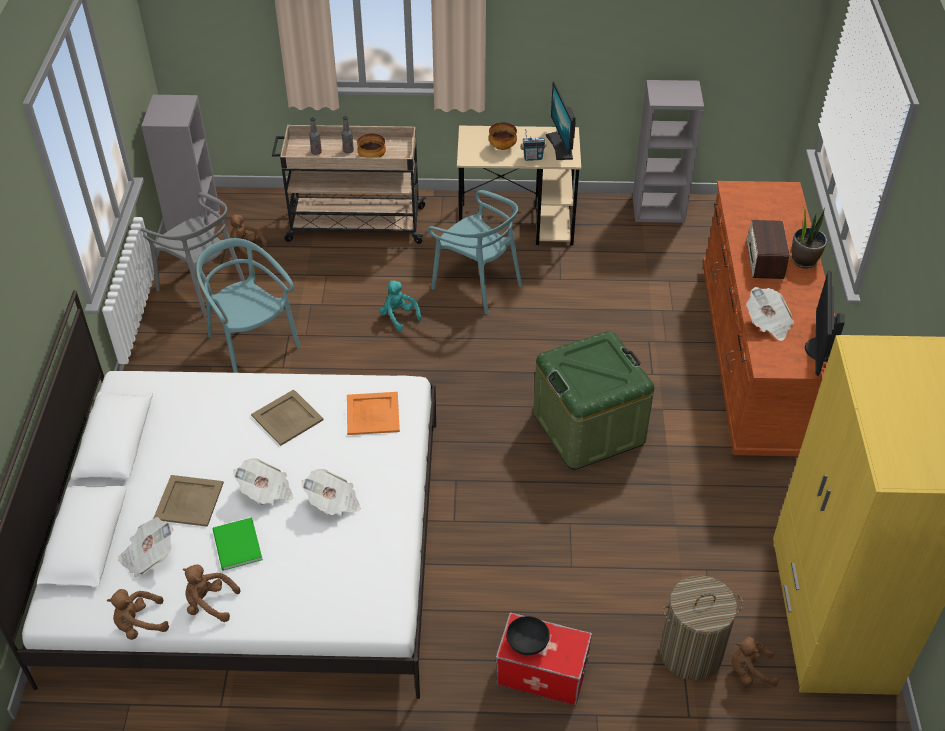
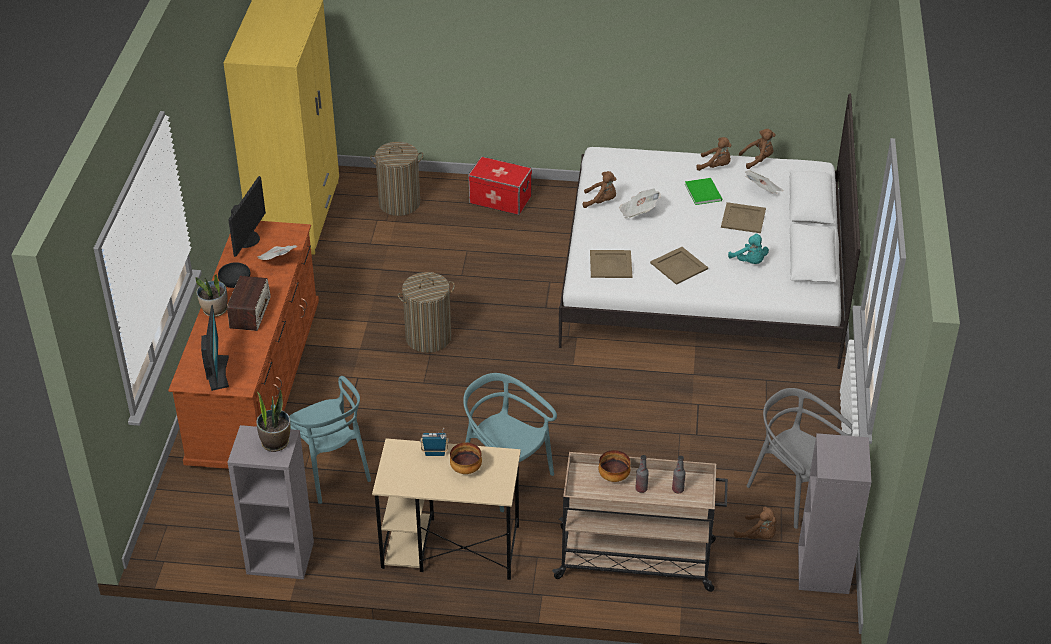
camera: 175 degrees left, 5 degrees down
turquoise chair [196,238,300,373] -> turquoise chair moved to [271,376,371,504]
newspaper [233,458,293,504] -> none
orange tray [347,392,400,435] -> beige tray [590,250,632,278]
turquoise plush toy [379,281,422,331] -> turquoise plush toy moved to [728,233,769,264]
black bowl [506,616,550,655] -> black bowl moved to [218,262,251,288]
green storage box [533,331,654,470] -> laundry basket [398,272,455,353]
monitor [546,81,576,160] -> monitor moved to [201,305,229,391]
brown plush toy [731,637,779,687] -> brown plush toy moved to [583,171,617,208]
none -> potted plant [256,390,290,452]

